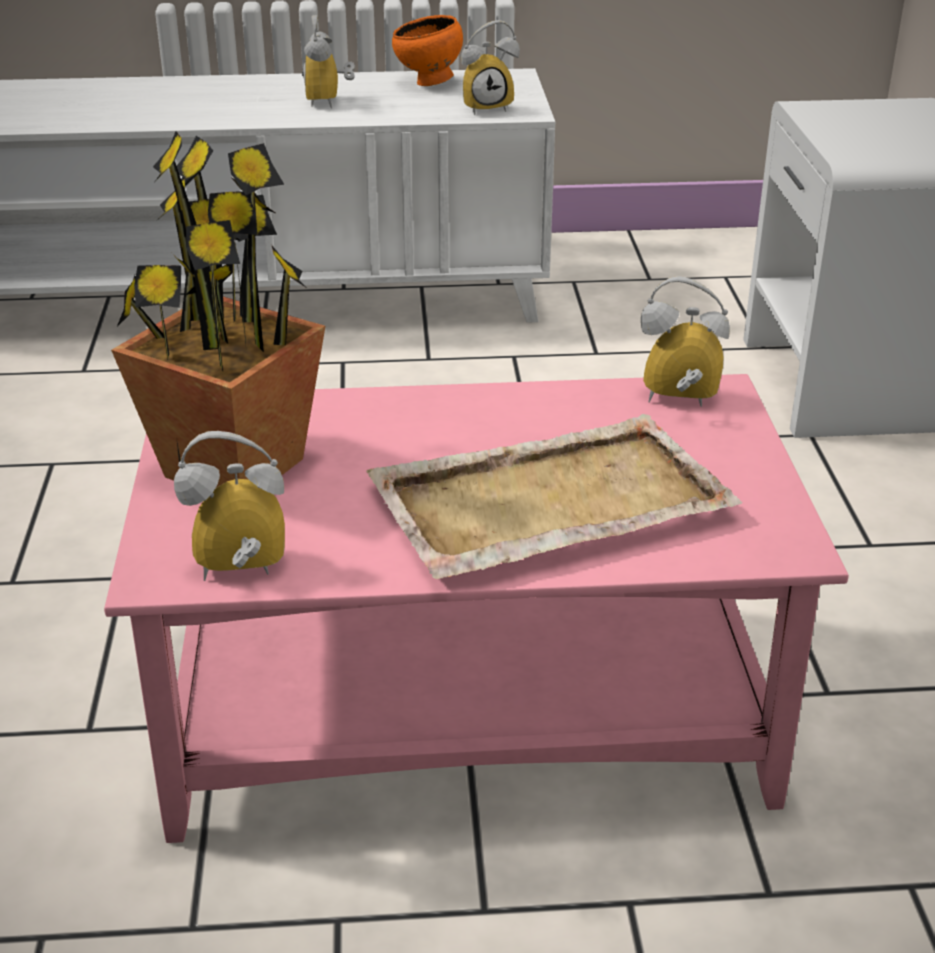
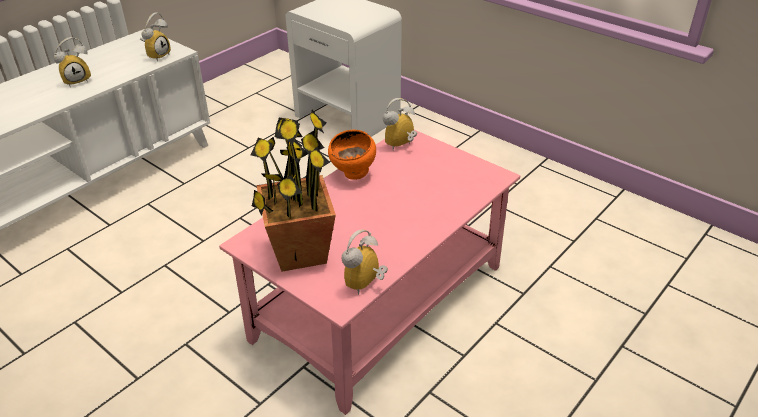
camera: 45 degrees left, 5 degrees up
alarm clock [302,15,355,108] -> alarm clock turned 75 degrees counterclockwise [54,37,91,87]
beige tray [366,414,743,579] -> none
orange bowl [392,15,463,86] -> orange bowl moved to [328,130,376,180]

